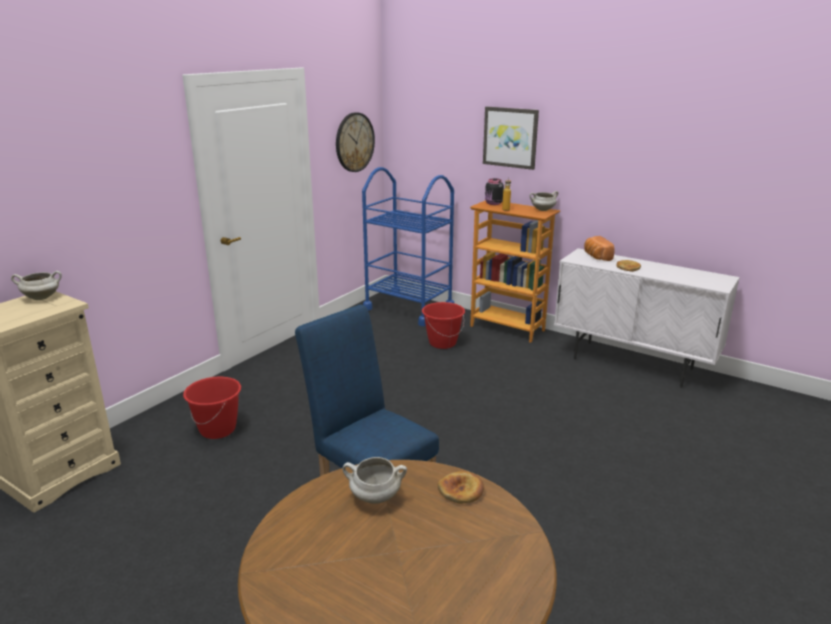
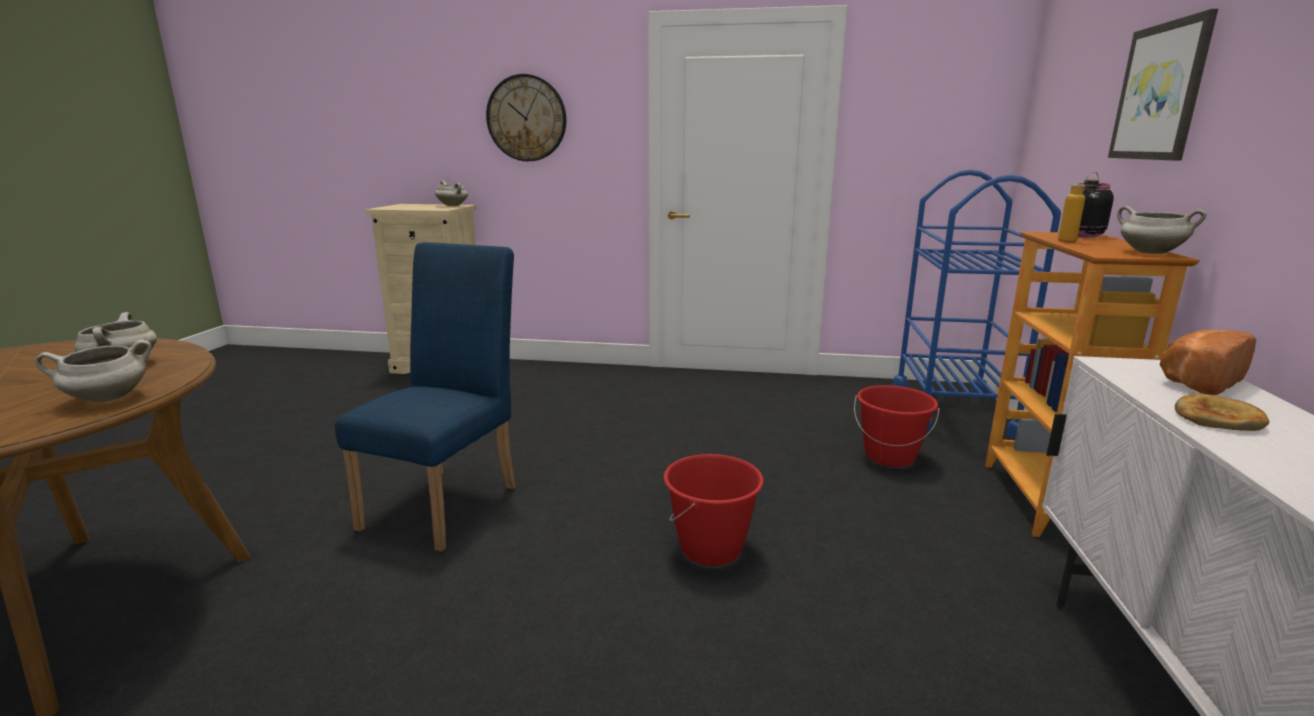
camera: 65 degrees right, 5 degrees down
red bucket [183,377,241,439] -> red bucket moved to [664,454,764,566]
wall clock [336,112,375,172] -> wall clock moved to [486,74,566,161]
bread [437,471,484,504] -> white cooking pot [35,340,151,403]

